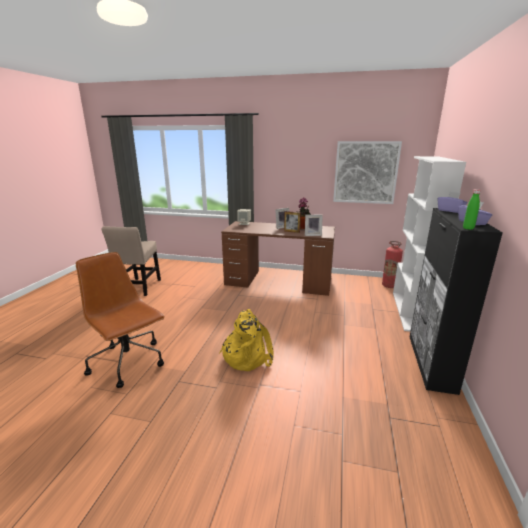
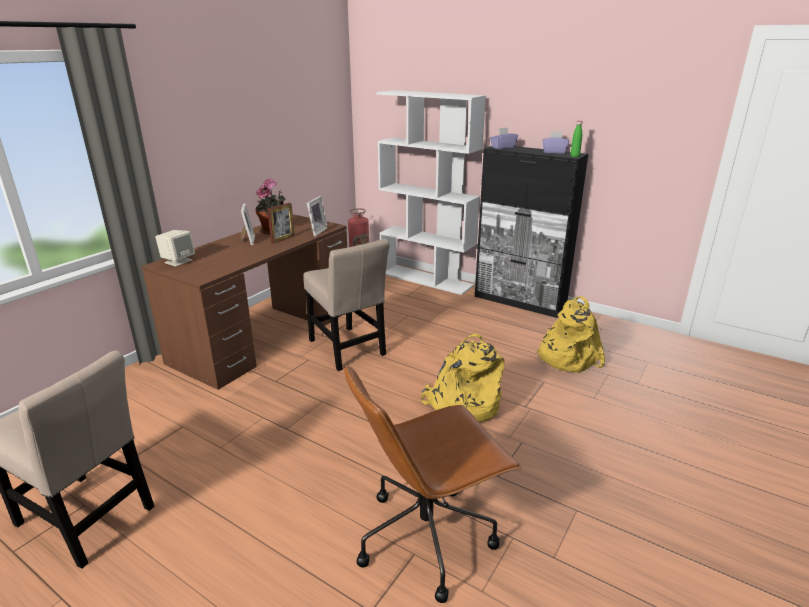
camera: 70 degrees left, 5 degrees up
picture [333,141,402,204] -> none
none -> beige chair [303,239,390,371]
none -> yellow backpack [536,296,605,373]

